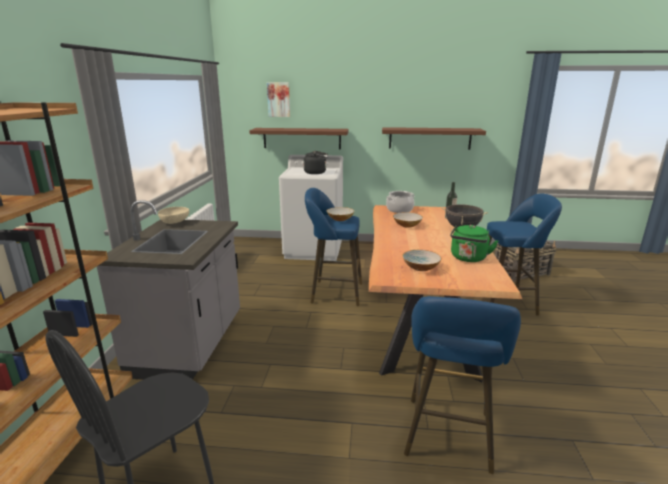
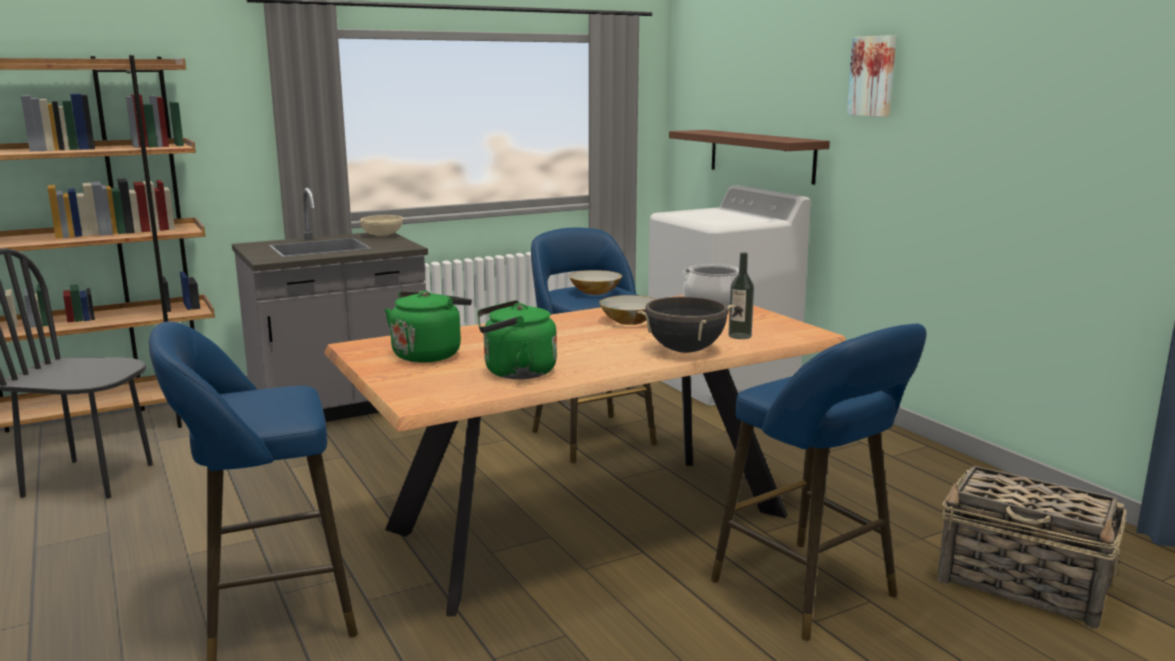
camera: 55 degrees right, 5 degrees down
picture [267,82,290,117] -> picture moved to [847,35,896,117]
black kettle [304,151,328,174] -> none
brown shelf [382,127,486,150] -> none
bowl [402,250,442,271] -> green kettle [385,291,472,363]

